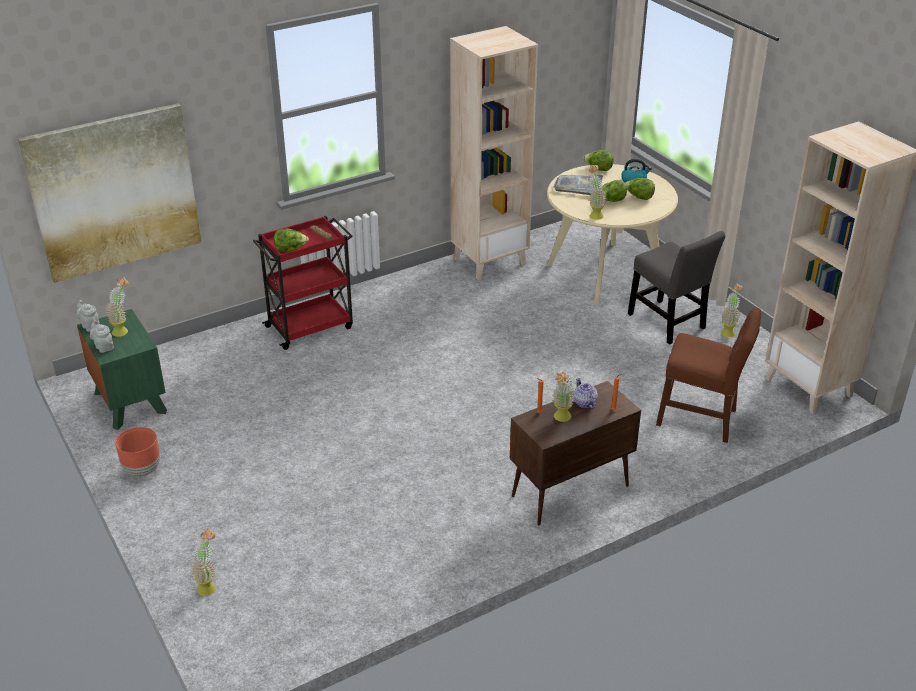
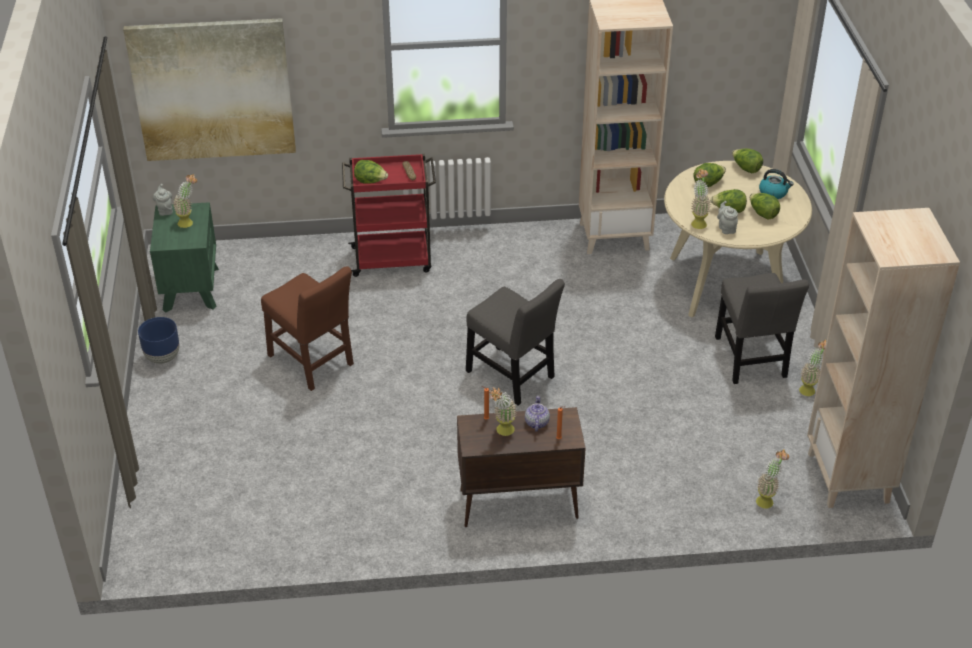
camera: 25 degrees right, 5 degrees up
grey teapot [90,320,114,353] -> grey teapot moved to [717,201,738,234]
brown planter [115,427,160,477] -> blue planter [138,317,179,364]
potted plant [191,529,216,596] -> potted plant moved to [756,449,789,509]
grey tray [554,175,603,195] -> lettuce [694,163,726,187]
brown chair [656,307,761,443] -> brown chair moved to [261,266,354,391]
none -> grey chair [466,279,565,406]

